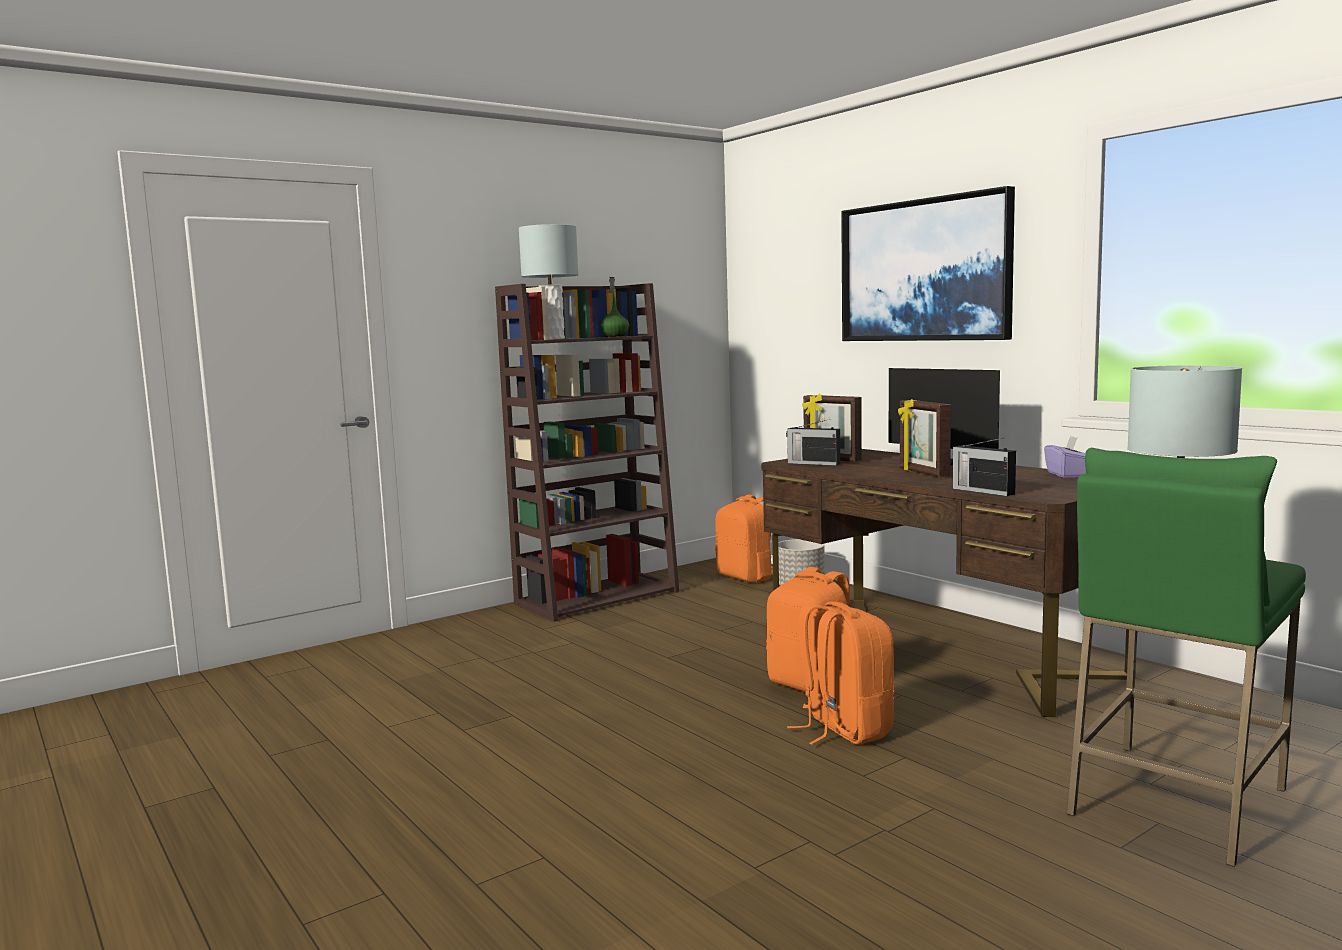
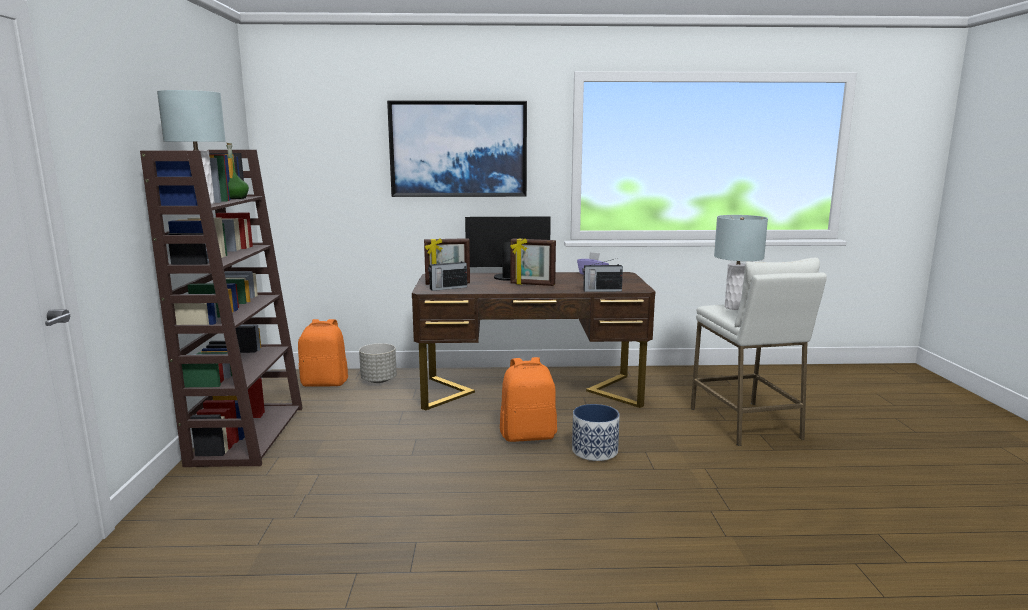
camera: 55 degrees left, 5 degrees up
orange backpack [787,601,895,745] -> planter [572,404,620,461]
green stool [1067,448,1306,867] -> white stool [691,258,827,446]

